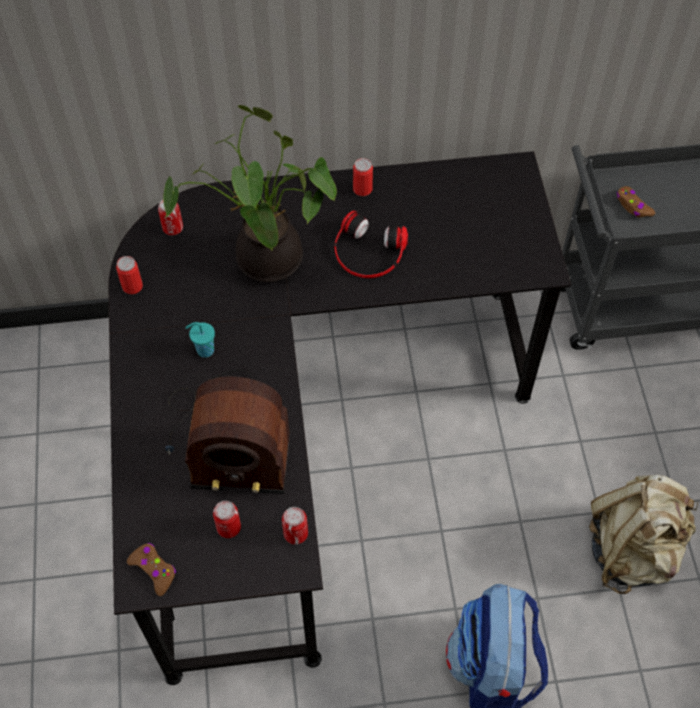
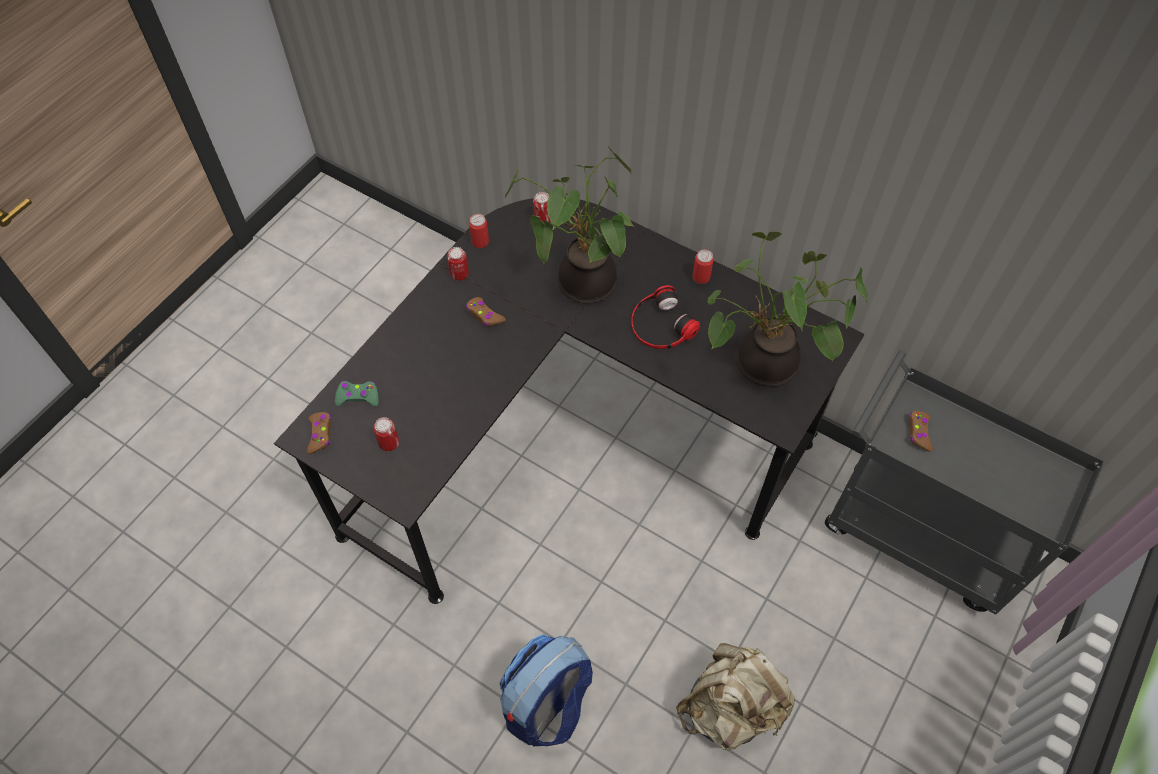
camera: 40 degrees right, 0 degrees up
radio [165,370,291,494] -> none
turquoise cup [186,322,215,358] -> brown game controller [466,297,506,327]
can [282,507,308,545] -> can moved to [447,247,469,281]
none -> green game controller [335,381,379,407]
none -> potted plant [707,231,868,387]

